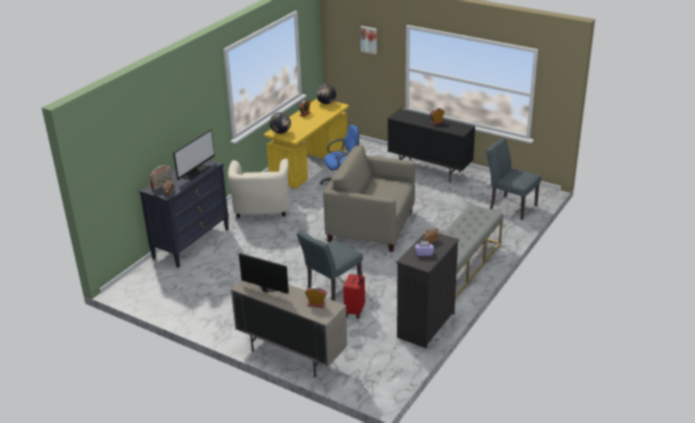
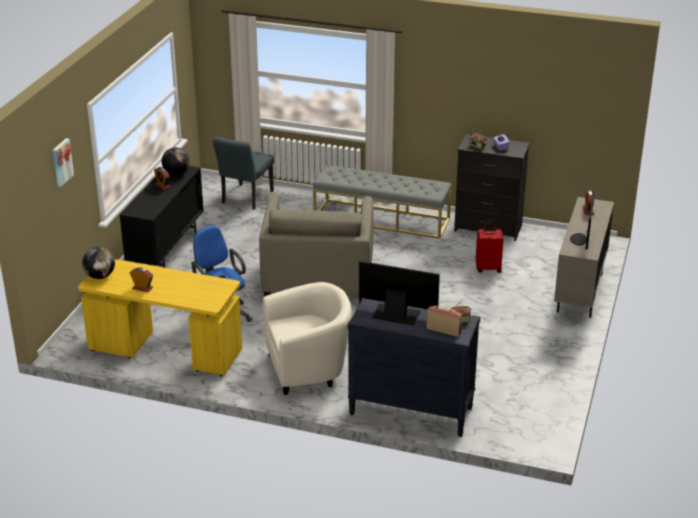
camera: 105 degrees left, 0 degrees up
globe [269,112,291,134] -> globe moved to [162,147,190,176]
grey chair [297,231,363,301] -> none

